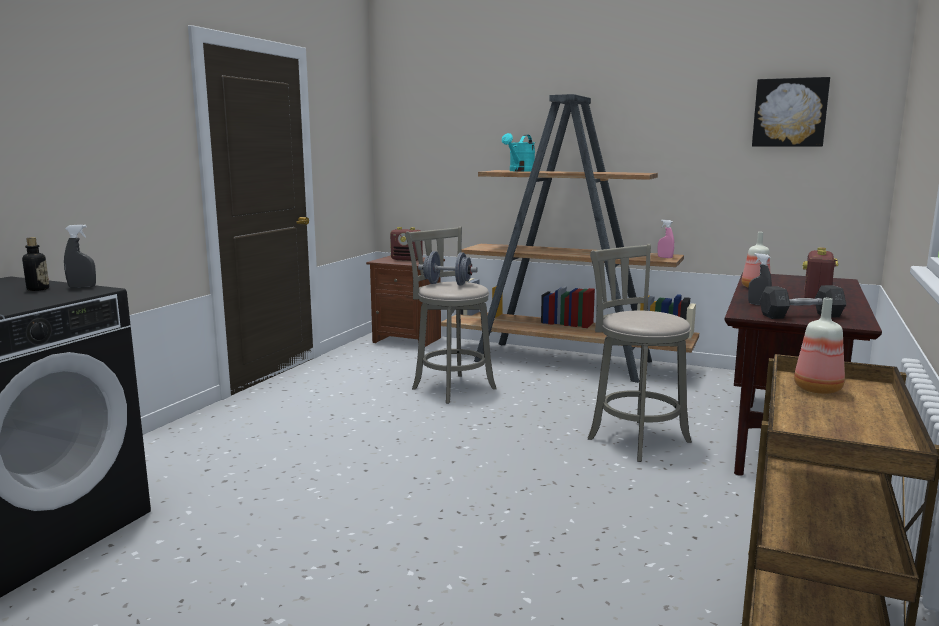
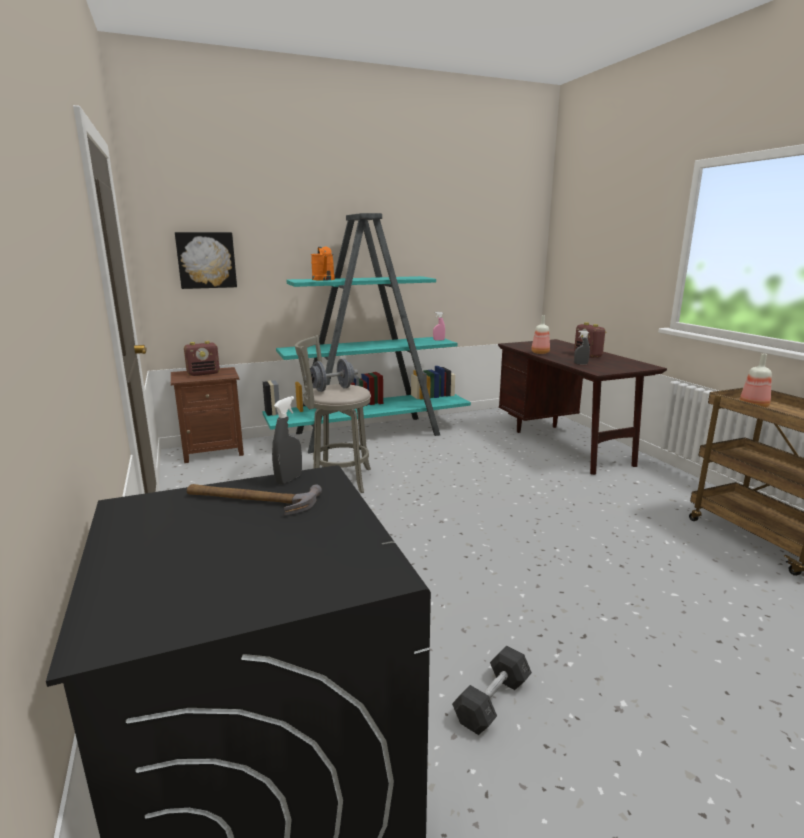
camera: 45 degrees left, 5 degrees up
bottle [22,237,49,291] -> hammer [187,484,322,515]
brown bookcase [441,94,699,383] -> turquoise bookcase [262,213,471,454]
turquoise watering can [502,133,535,172] -> orange watering can [311,247,335,281]
grey stool [588,244,692,462] -> none
picture [752,77,830,147] -> picture moved to [175,232,237,289]
grey dumbbell [760,285,846,319] -> grey dumbbell moved to [452,645,532,735]

